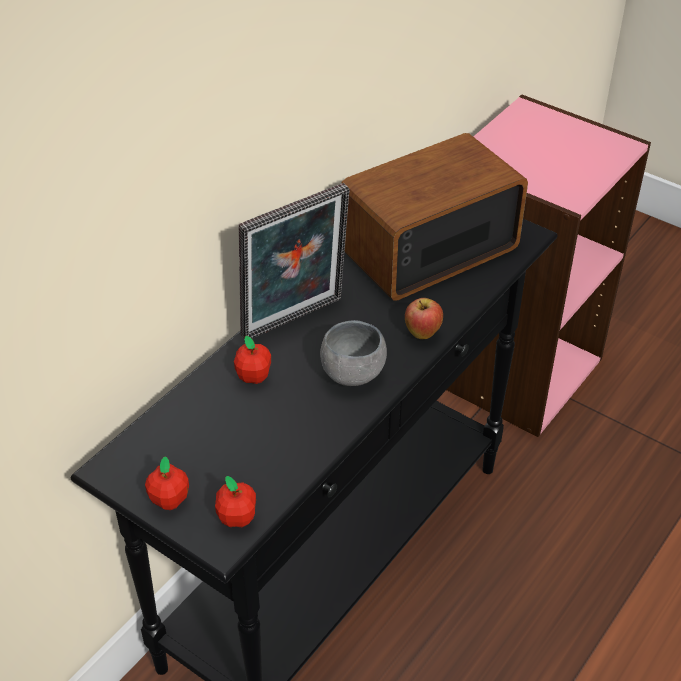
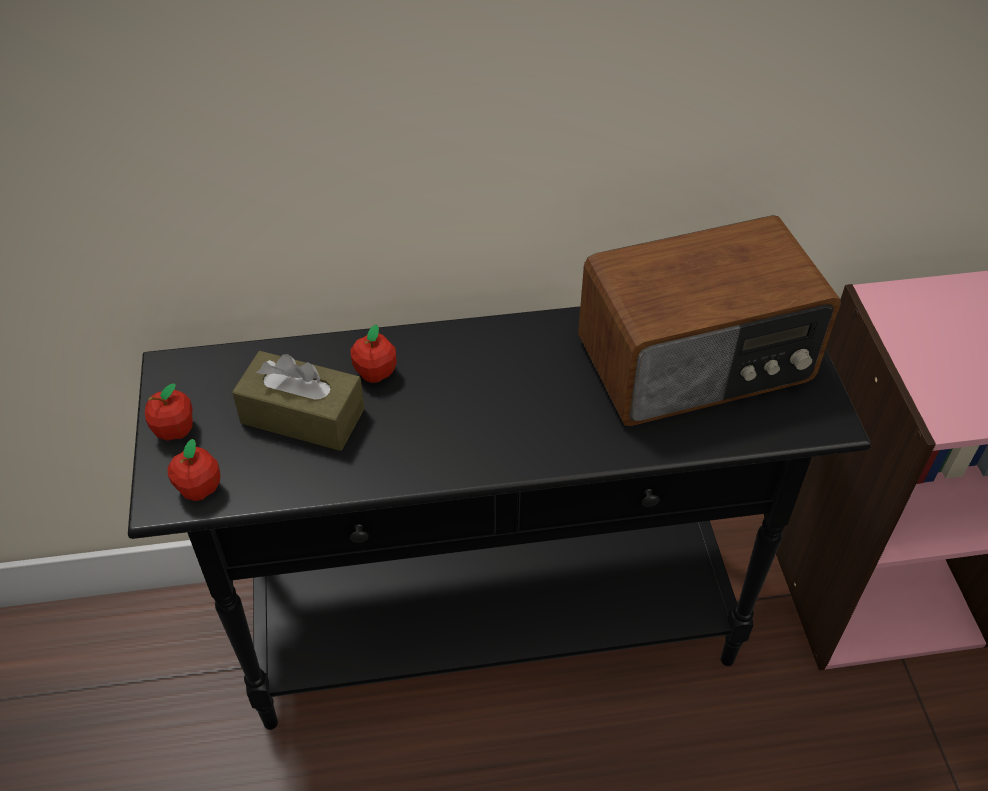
camera: 45 degrees right, 5 degrees up
picture frame [238,183,350,339] -> none
grey bowl [320,320,387,386] -> none
radio [341,133,528,301] -> radio turned 150 degrees clockwise [578,215,841,426]
apple [405,298,443,339] -> none
none -> brown tissue box [232,351,365,451]

